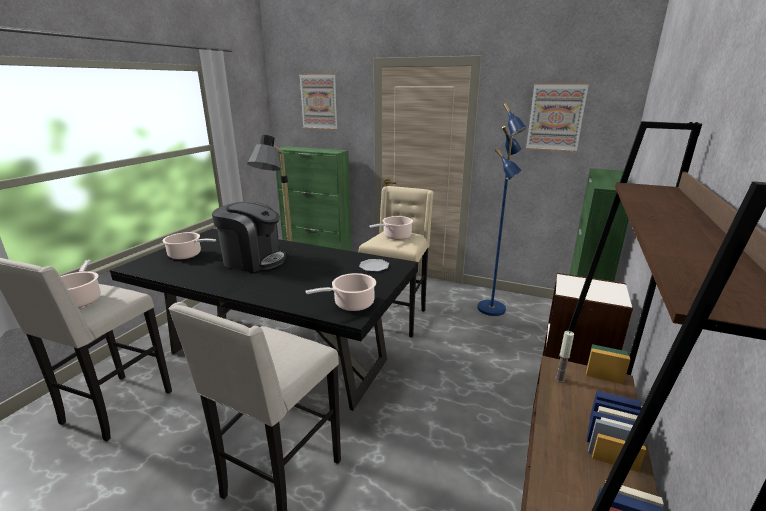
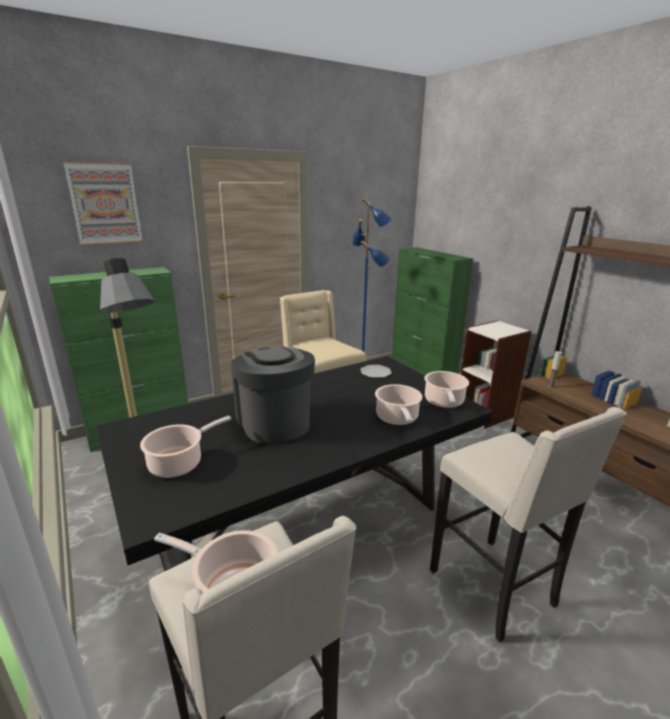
camera: 55 degrees left, 0 degrees up
coffee machine [212,201,286,272] -> coffee machine turned 75 degrees counterclockwise [231,347,315,443]
cooking pot [369,216,413,240] -> cooking pot moved to [375,384,423,425]
picture [526,83,589,152] -> none

